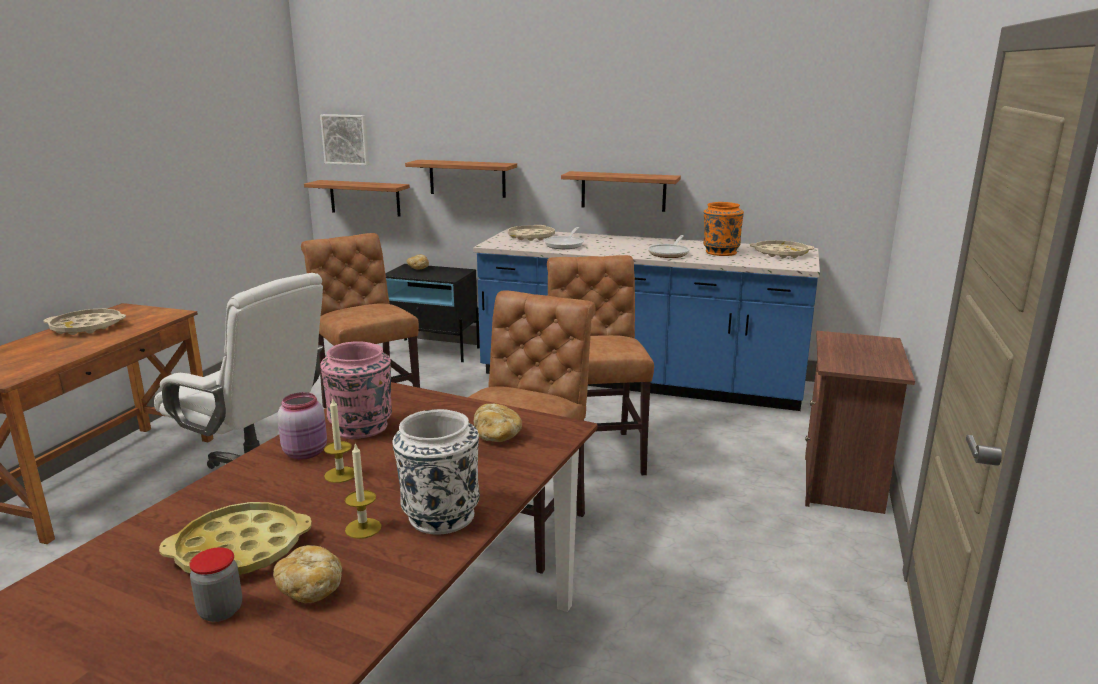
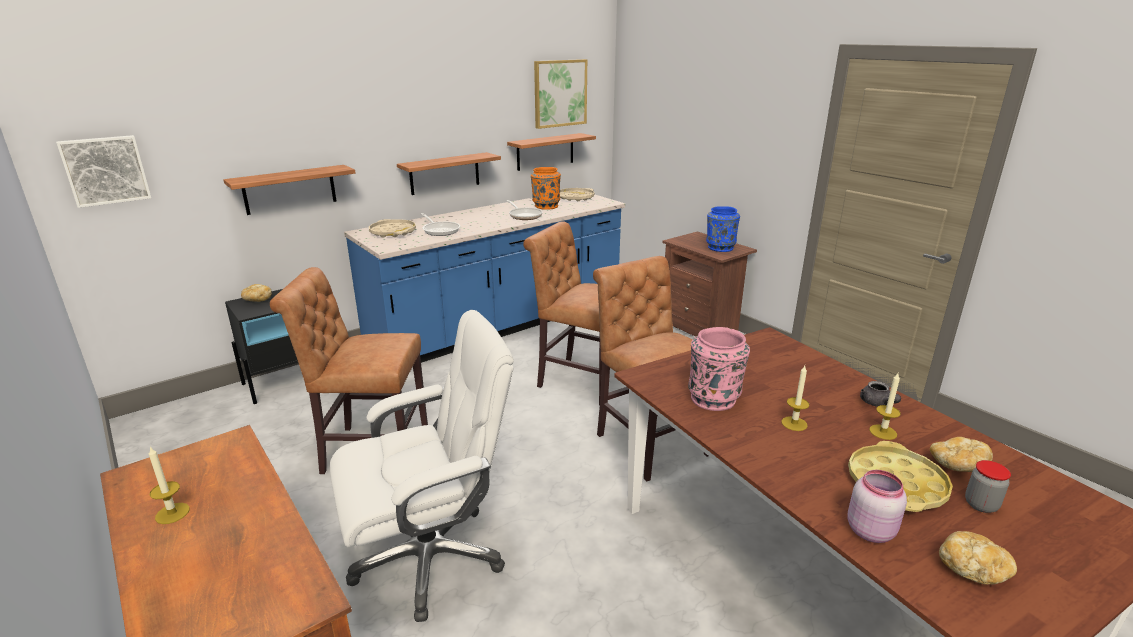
camera: 55 degrees left, 5 degrees up
beige tray [43,309,126,335] -> candle [149,446,190,524]
pink jar [277,392,327,460] -> pink jar moved to [847,470,907,543]
shelf [304,180,410,217] -> shelf moved to [507,133,596,171]
white vase [392,409,480,534] -> grey teapot [860,381,901,407]
bread [473,404,522,442] -> bread moved to [939,531,1017,585]
none -> picture [534,59,587,129]
none -> blue vase [706,206,740,252]

